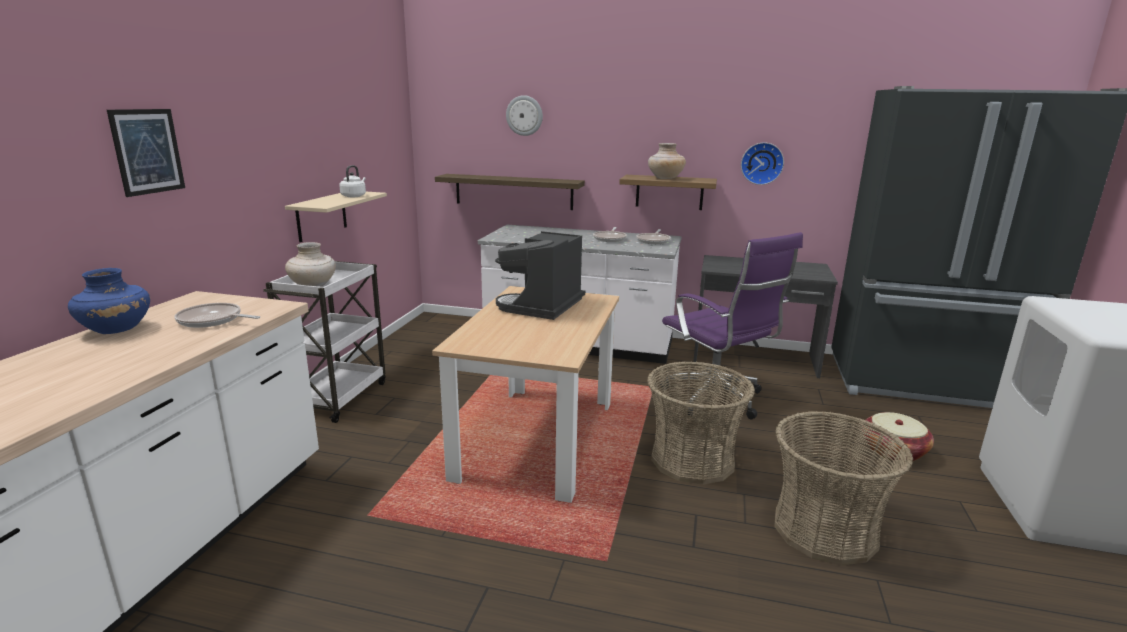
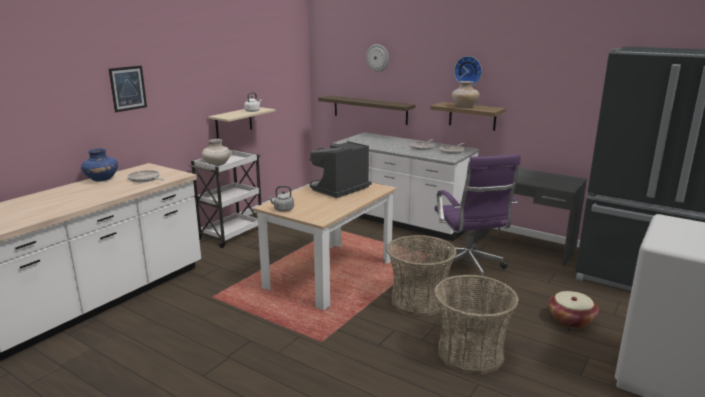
camera: 20 degrees right, 0 degrees up
wall clock [741,142,784,185] -> wall clock moved to [454,56,482,85]
none -> grey kettle [268,186,294,212]

